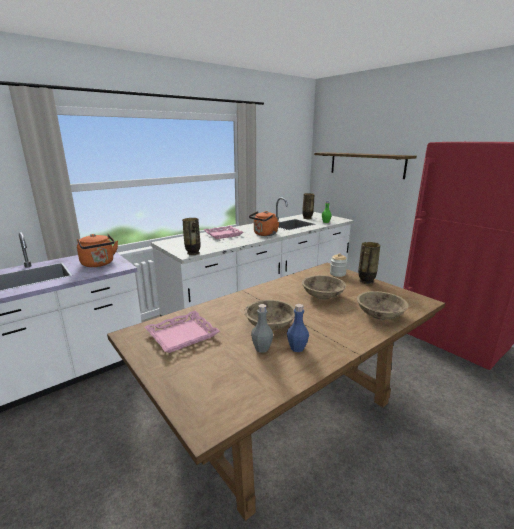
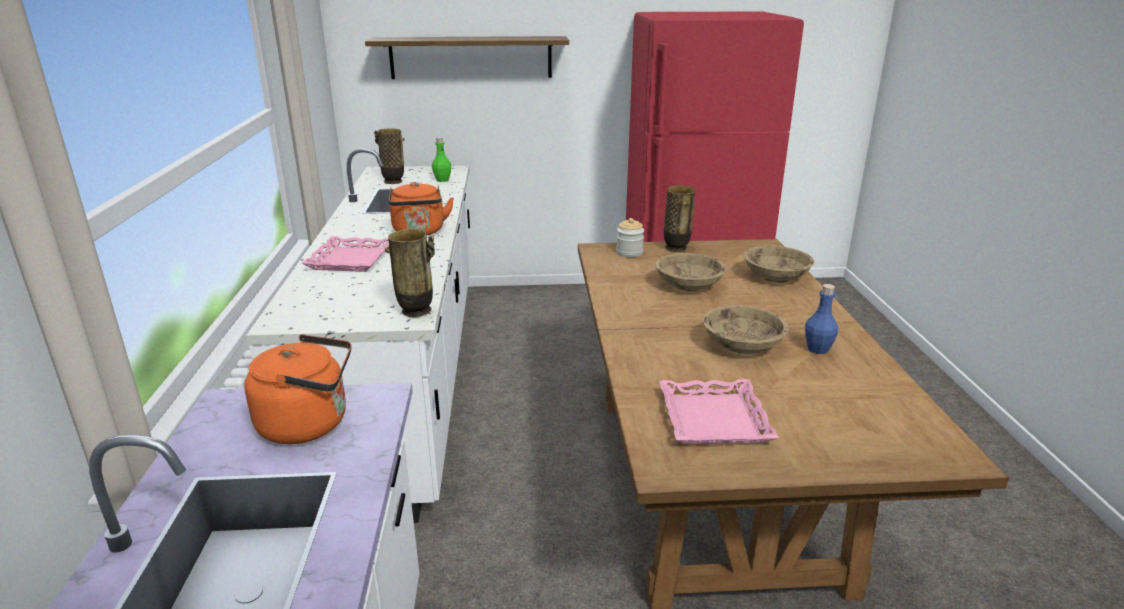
camera: 55 degrees left, 5 degrees up
grey bottle [251,304,273,353] -> none

